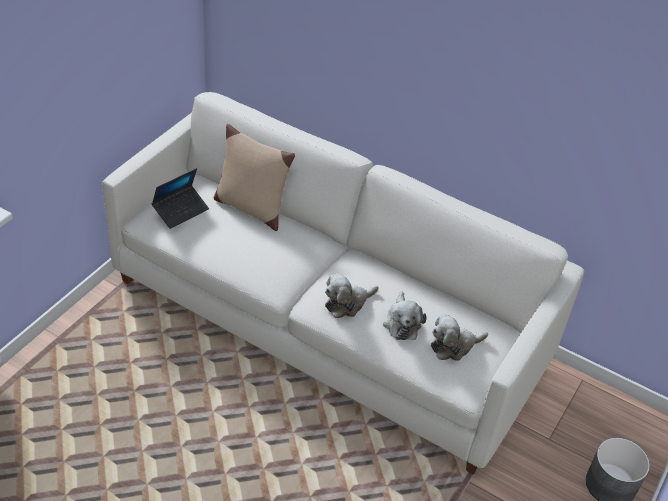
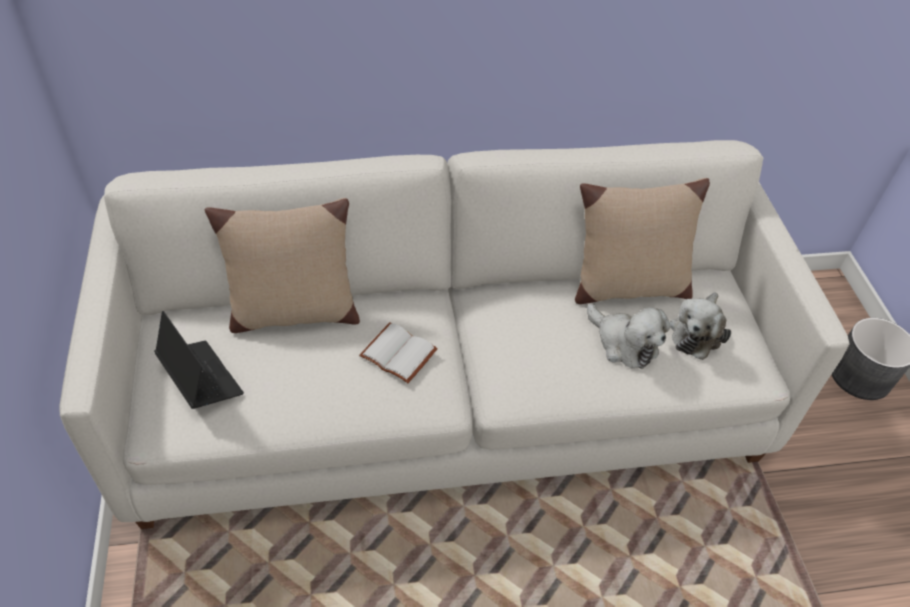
camera: 40 degrees left, 5 degrees up
laptop [152,168,209,229] -> laptop turned 45 degrees counterclockwise [154,311,244,409]
plush toy [325,273,378,318] -> none
none -> white book [359,323,438,383]
none -> beige pillow [575,178,710,304]

